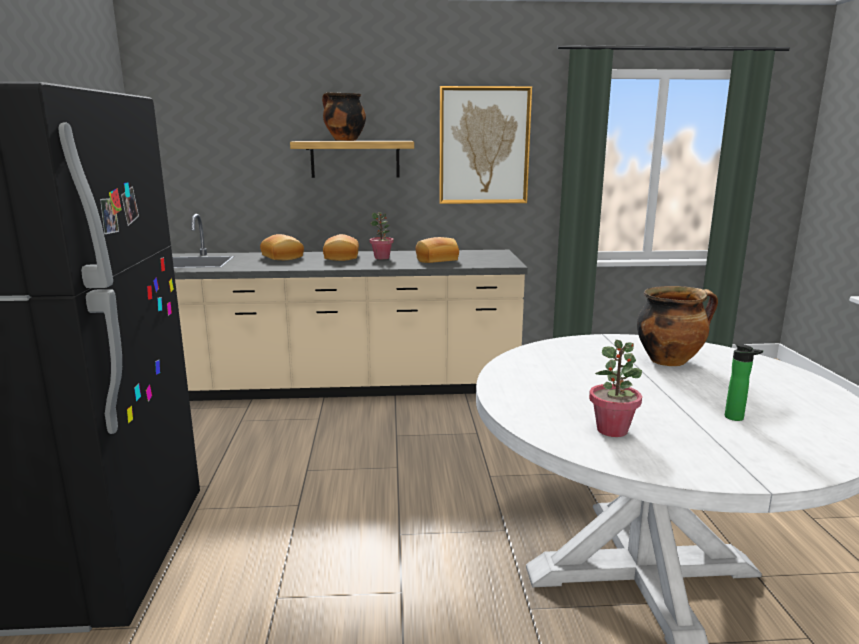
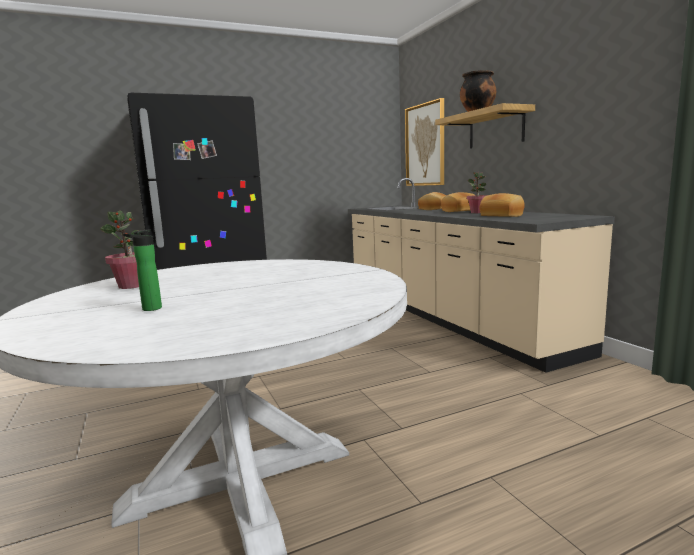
camera: 70 degrees right, 5 degrees down
picture [439,86,532,204] -> picture moved to [405,98,444,186]
cooking pot [637,286,718,366] -> none

